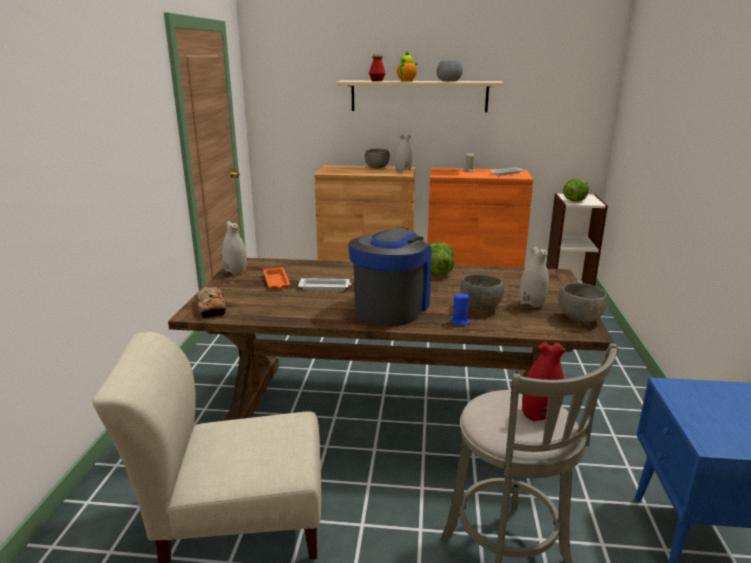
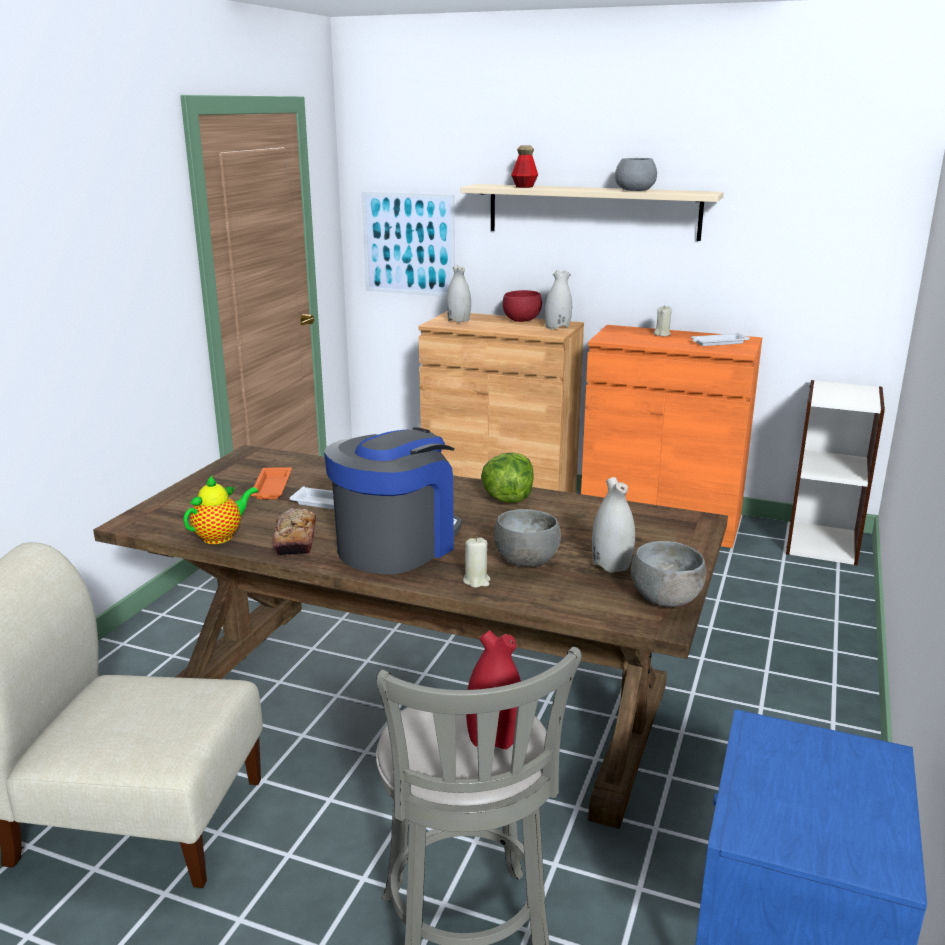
camera: 15 degrees right, 0 degrees up
bread [195,286,226,318] -> bread moved to [272,508,316,556]
white vase [222,221,247,275] -> white vase moved to [447,265,471,322]
grey bowl [365,149,390,169] -> red bowl [502,290,542,322]
teapot [397,50,417,82] -> teapot moved to [183,475,258,544]
blue candle [451,293,470,326] -> beige candle [463,537,490,588]
lettuce [563,179,589,202] -> none
none -> picture [362,191,455,297]

